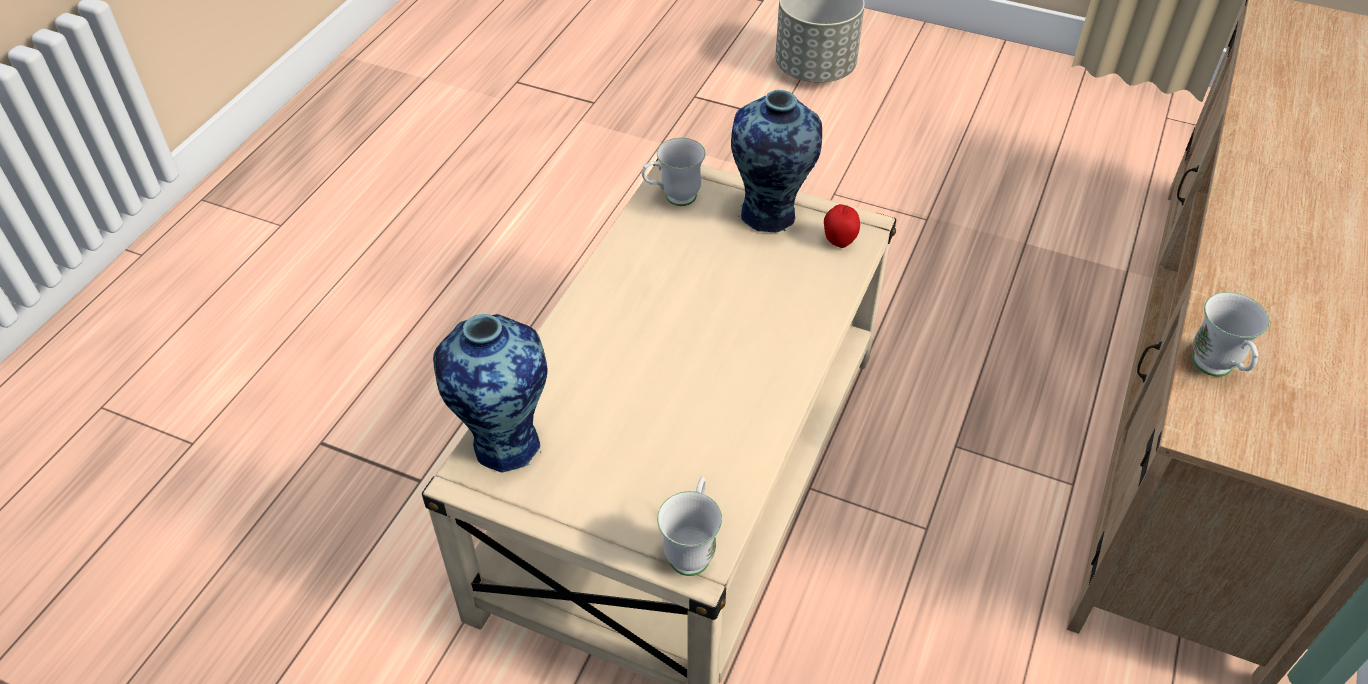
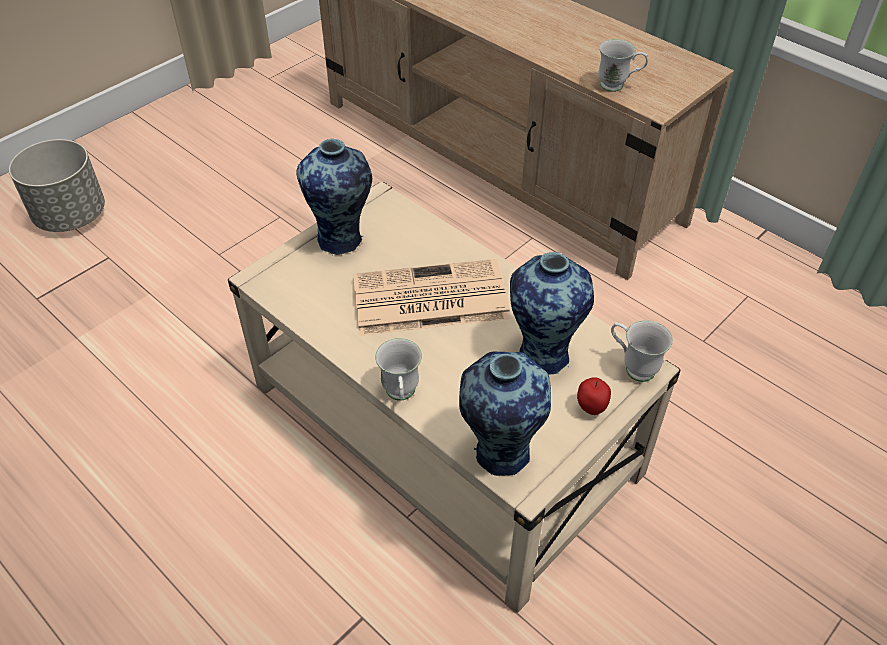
camera: 70 degrees left, 0 degrees up
white mug [642,138,705,206] -> white mug moved to [375,338,422,401]
apple [824,204,860,248] -> apple moved to [577,377,611,415]
none -> newspaper [353,259,511,336]
none -> vase [510,252,594,374]

